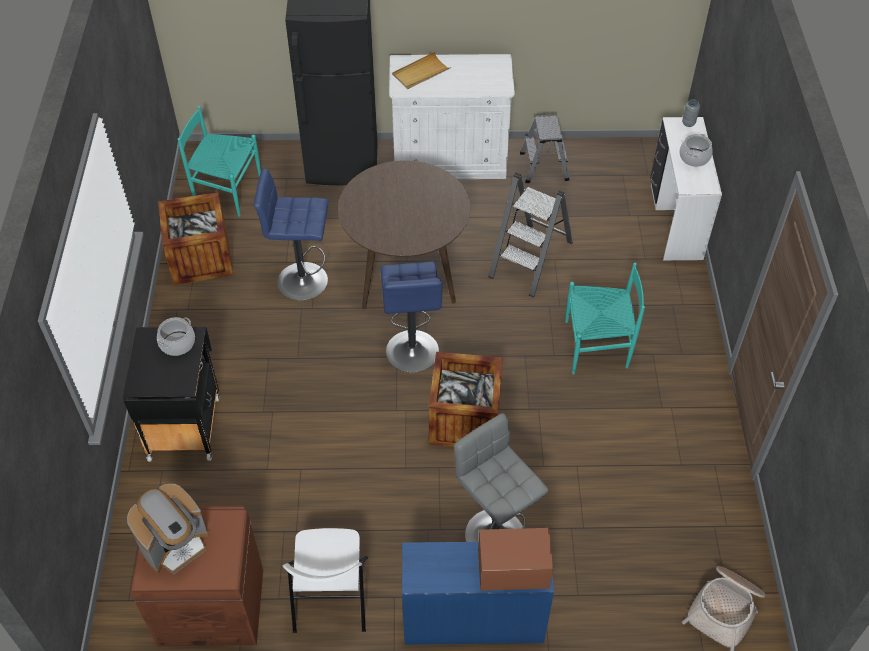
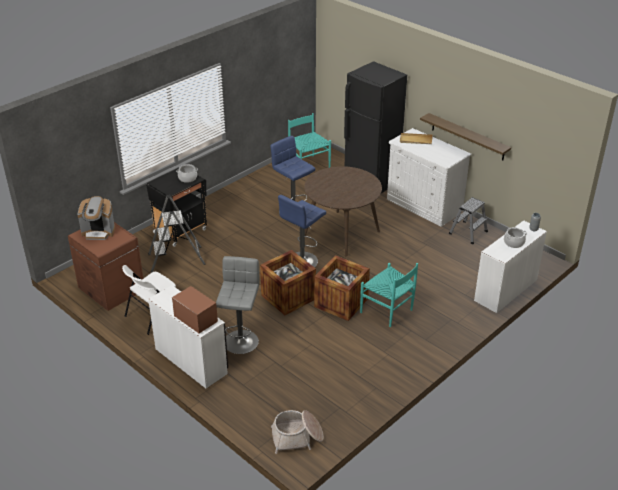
camera: 45 degrees right, 15 degrees down
crate [158,192,233,285] -> crate moved to [314,255,370,321]
blue desk [402,542,554,645] -> white desk [148,285,228,388]
grey step ladder [488,172,573,297] -> grey step ladder moved to [148,195,205,273]
none -> shelf [420,113,511,160]

